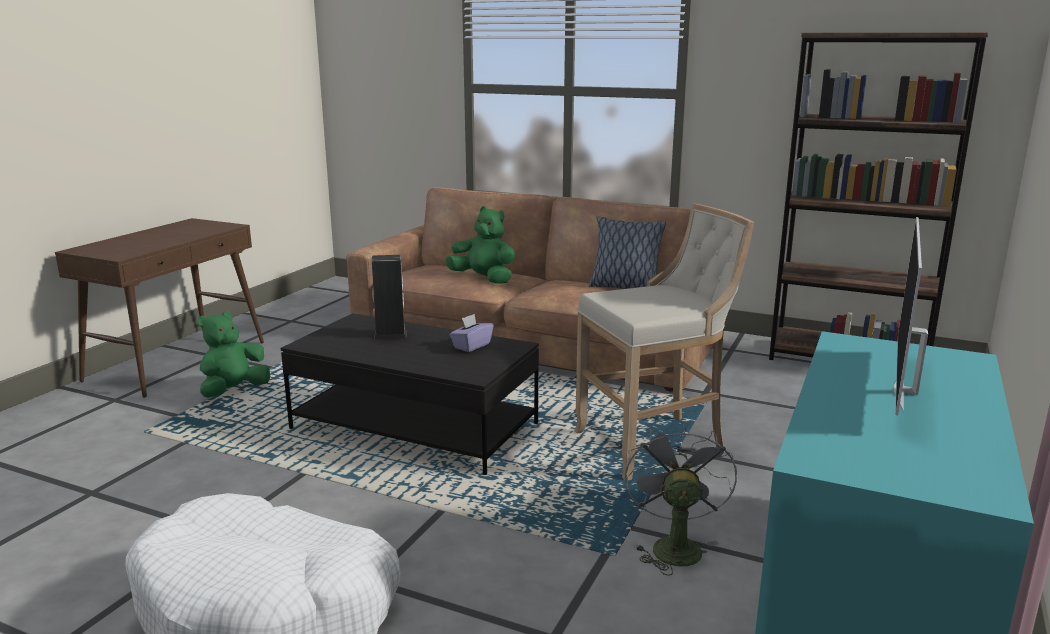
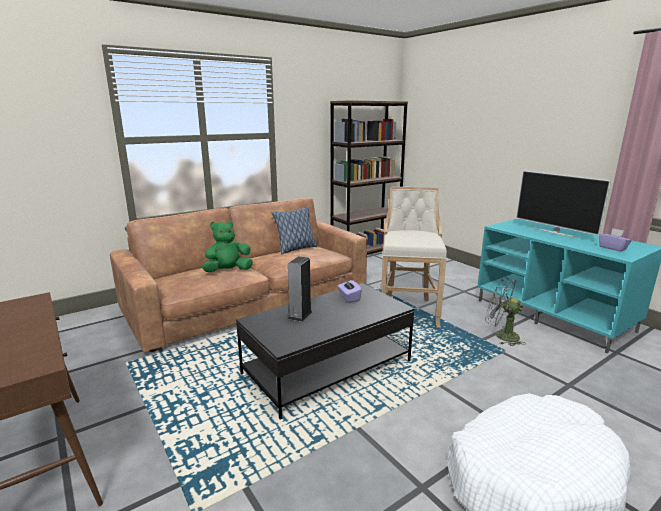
camera: 60 degrees left, 0 degrees up
green plush toy [198,311,270,398] -> none
none -> purple tissue box [599,228,632,252]

